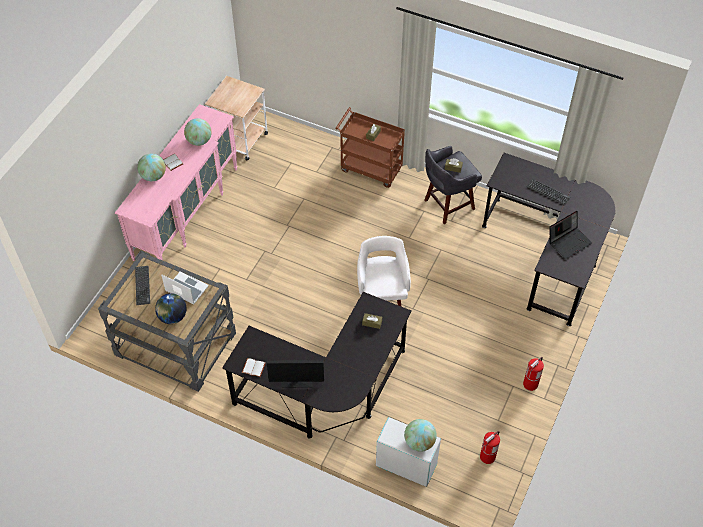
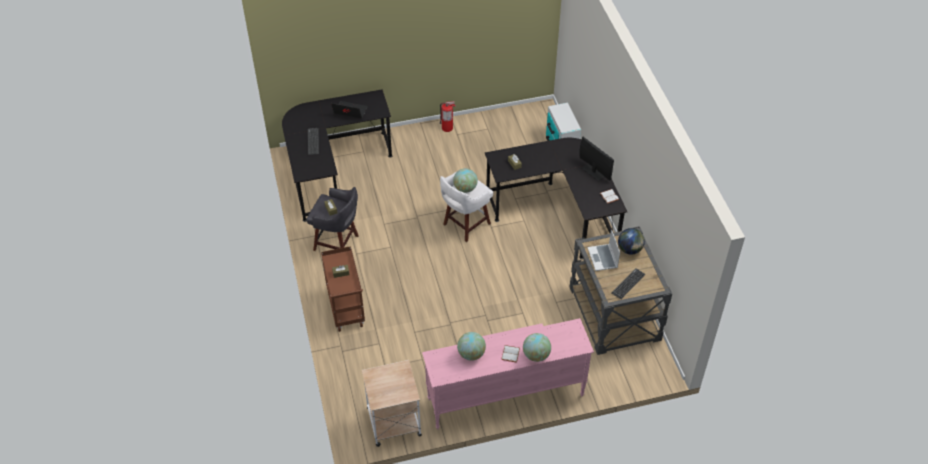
camera: 130 degrees left, 5 degrees down
globe [404,419,437,452] -> globe moved to [453,168,478,193]
fire extinguisher [480,431,500,464] -> none

